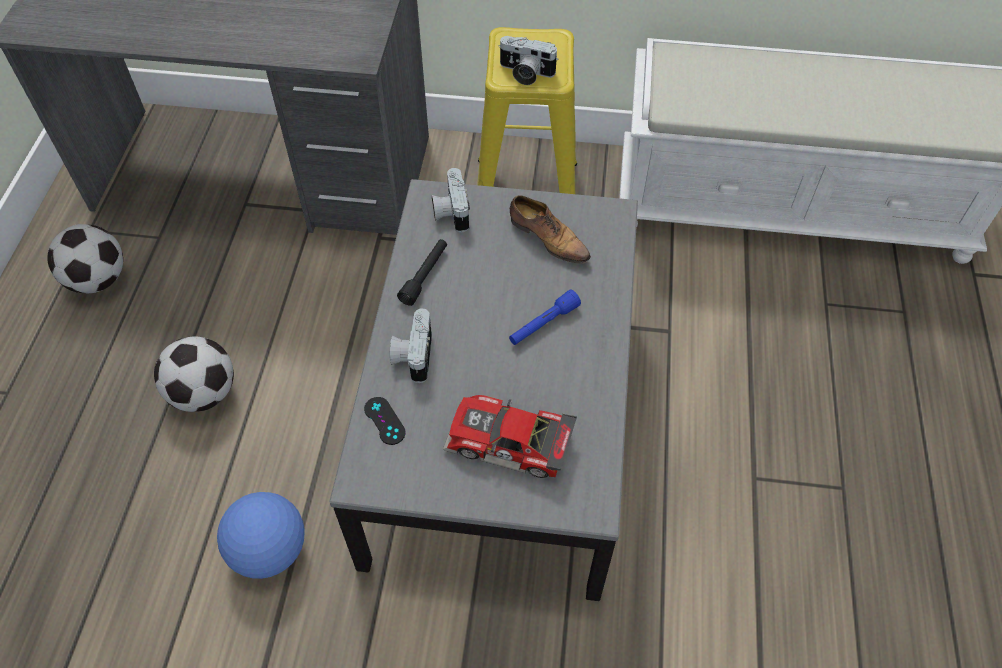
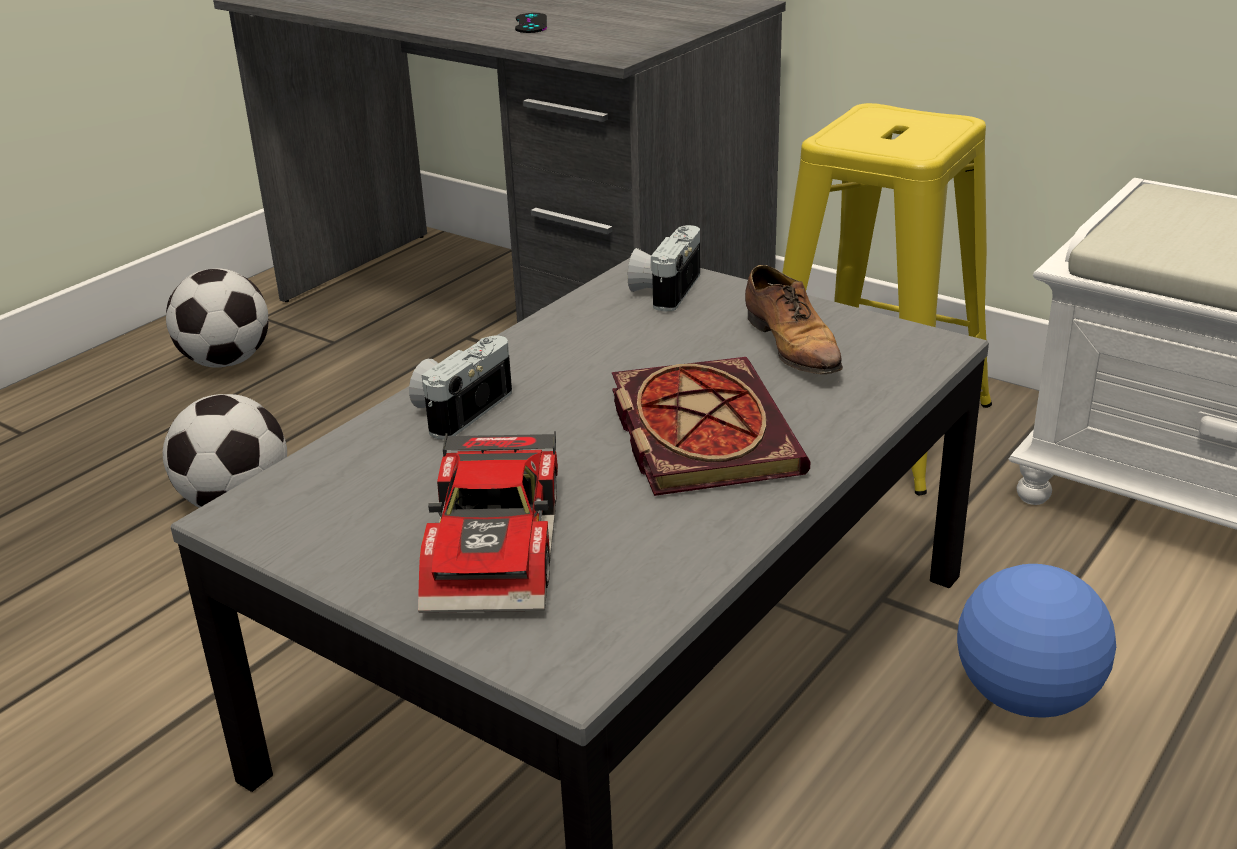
camera: 30 degrees right, 25 degrees down
football [217,492,305,579] -> football moved to [957,564,1116,718]
black game controller [364,397,406,445] -> black game controller moved to [515,13,547,33]
black flashlight [397,239,447,306] -> none
toy car [443,395,577,478] -> toy car turned 135 degrees counterclockwise [418,431,558,613]
camera [499,36,558,85] -> none
blue flashlight [509,290,581,345] -> book [612,357,810,496]

